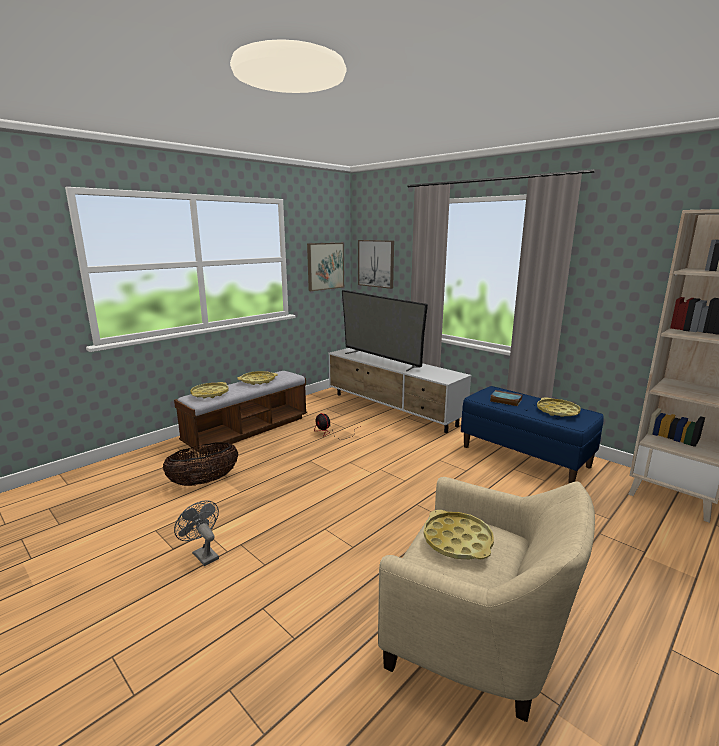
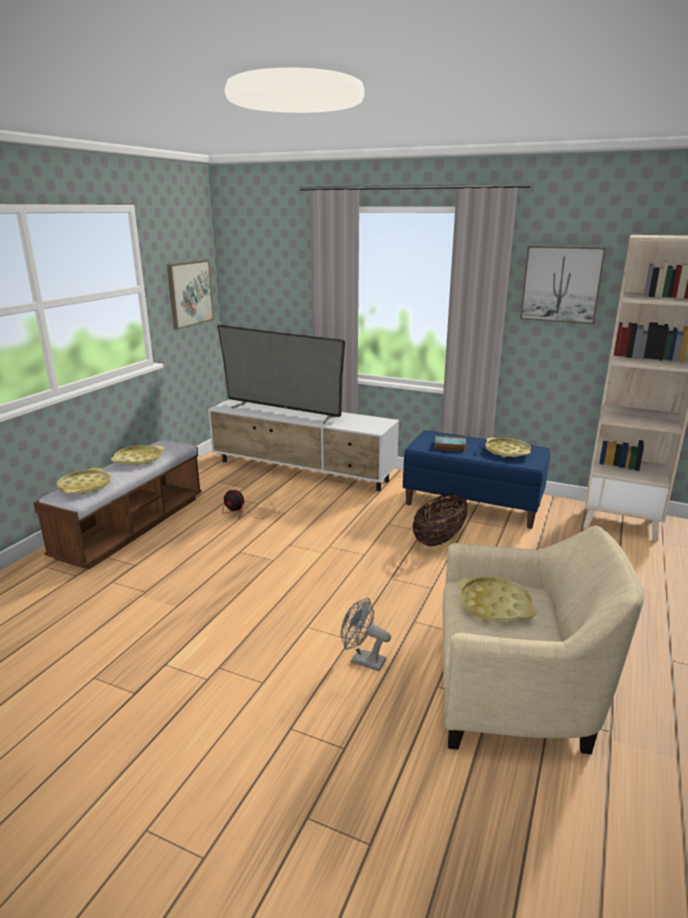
camera: 20 degrees left, 5 degrees up
basket [163,442,238,486] -> basket moved to [412,494,468,547]
grey fan [174,500,219,566] -> grey fan moved to [341,598,391,671]
picture [358,240,394,289] -> picture moved to [520,245,606,324]

